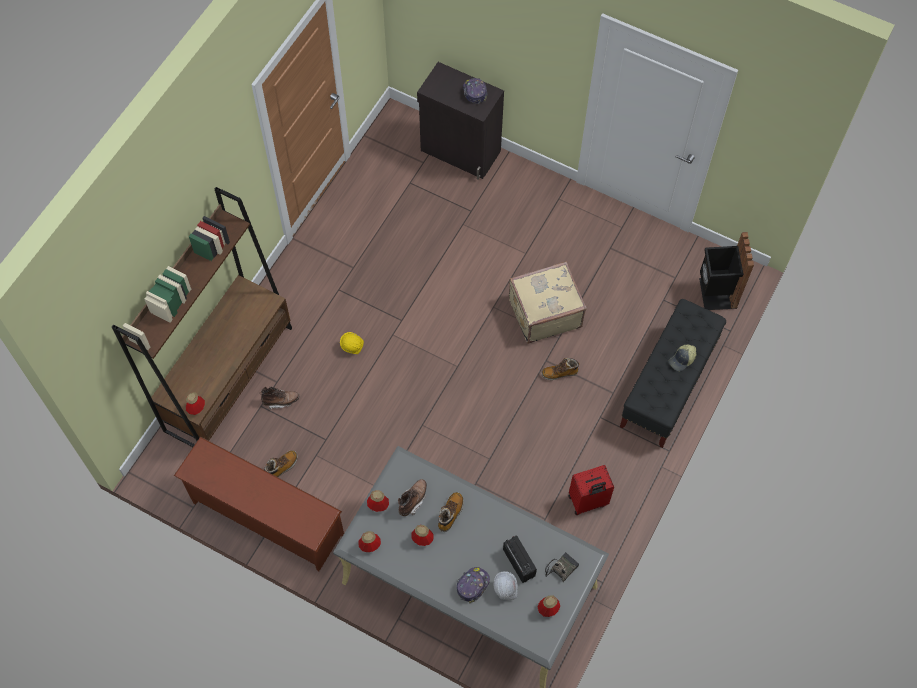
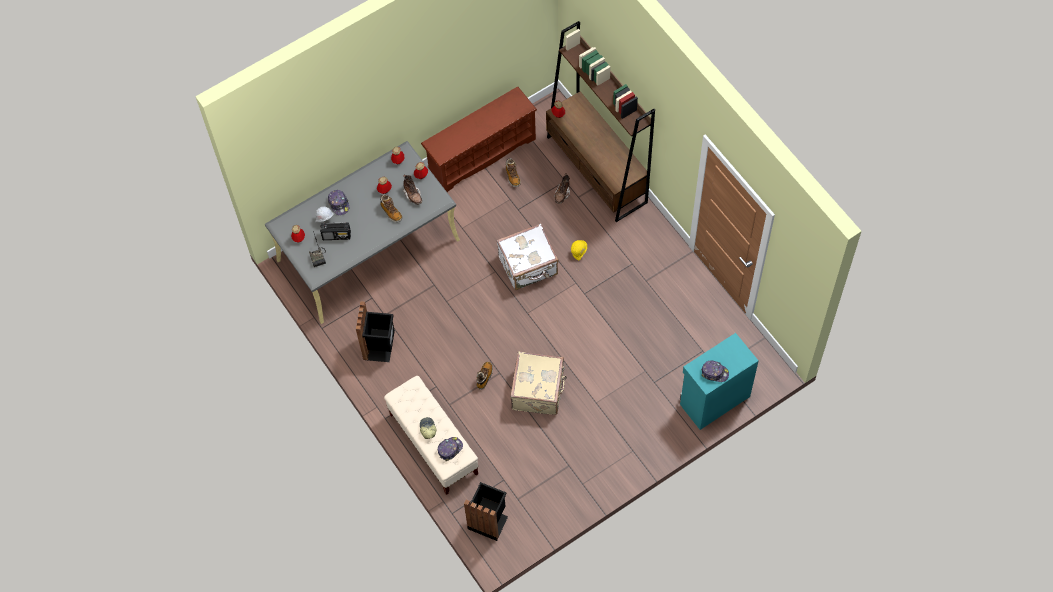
camera: 120 degrees right, 0 degrees up
black cabinet [417,62,504,179] -> turquoise cabinet [680,333,759,430]
red suitcase [568,465,614,515] -> black trash can [356,301,395,362]
black bench [620,299,726,448] -> beige bench [384,376,479,495]
none -> cap [438,437,463,461]
none -> white suitcase [497,224,558,290]

